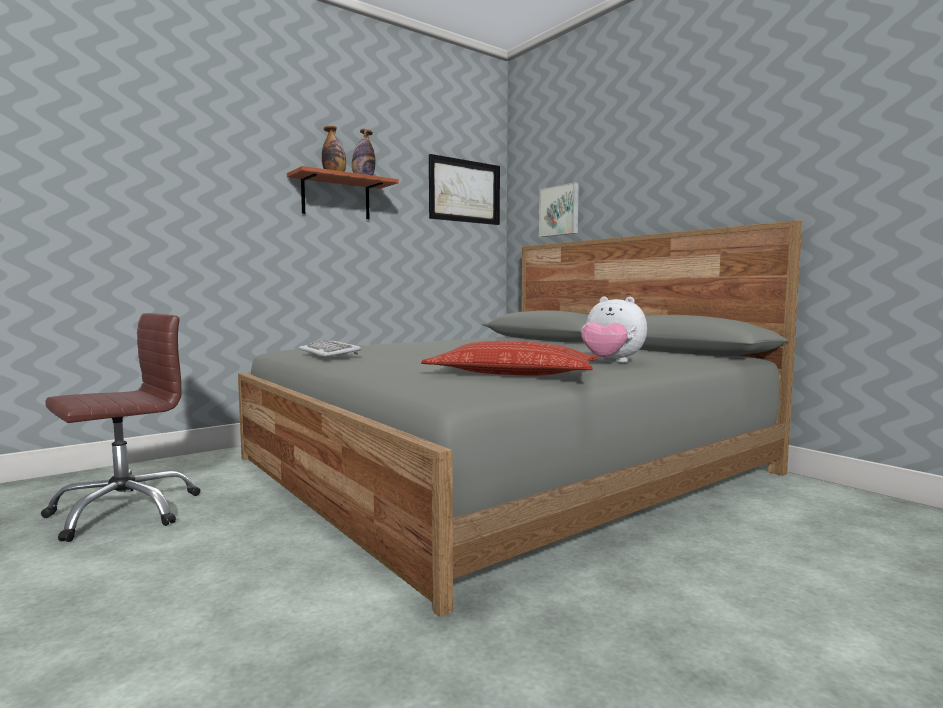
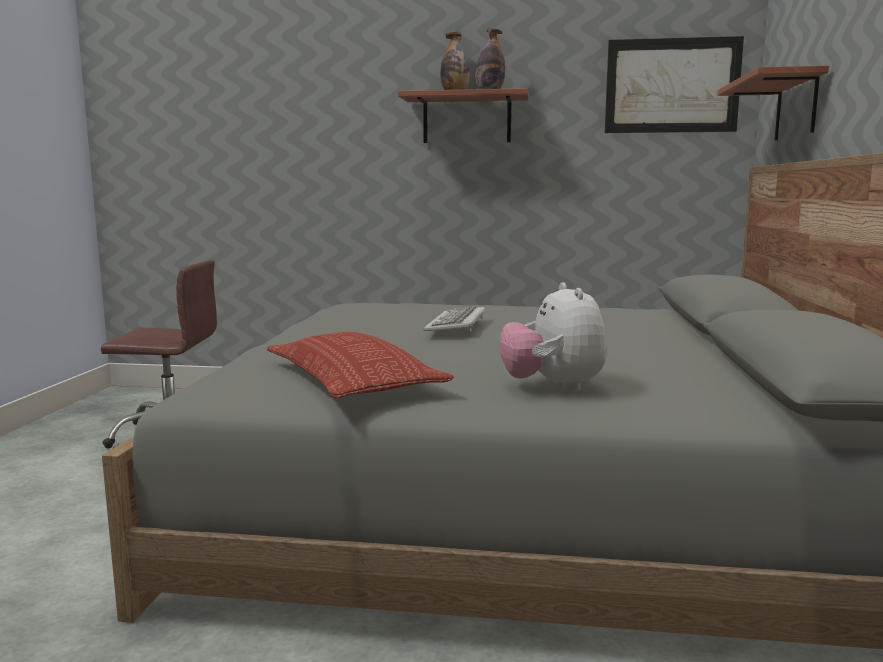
camera: 45 degrees right, 5 degrees up
keyboard [298,340,361,357] -> keyboard moved to [423,306,486,332]
picture [539,182,579,237] -> shelf [717,65,829,140]

